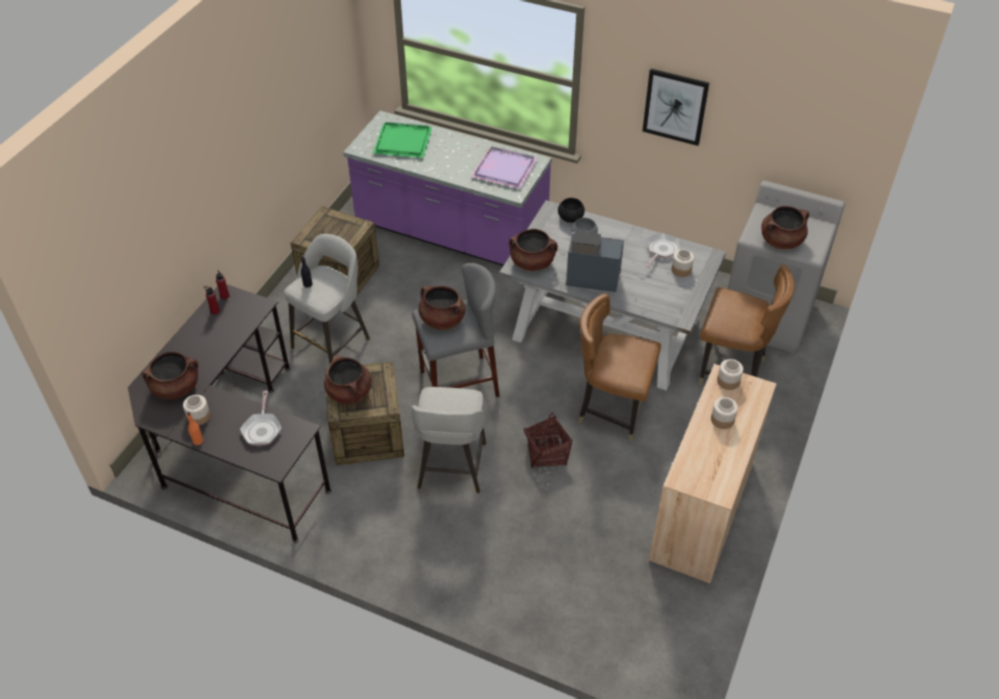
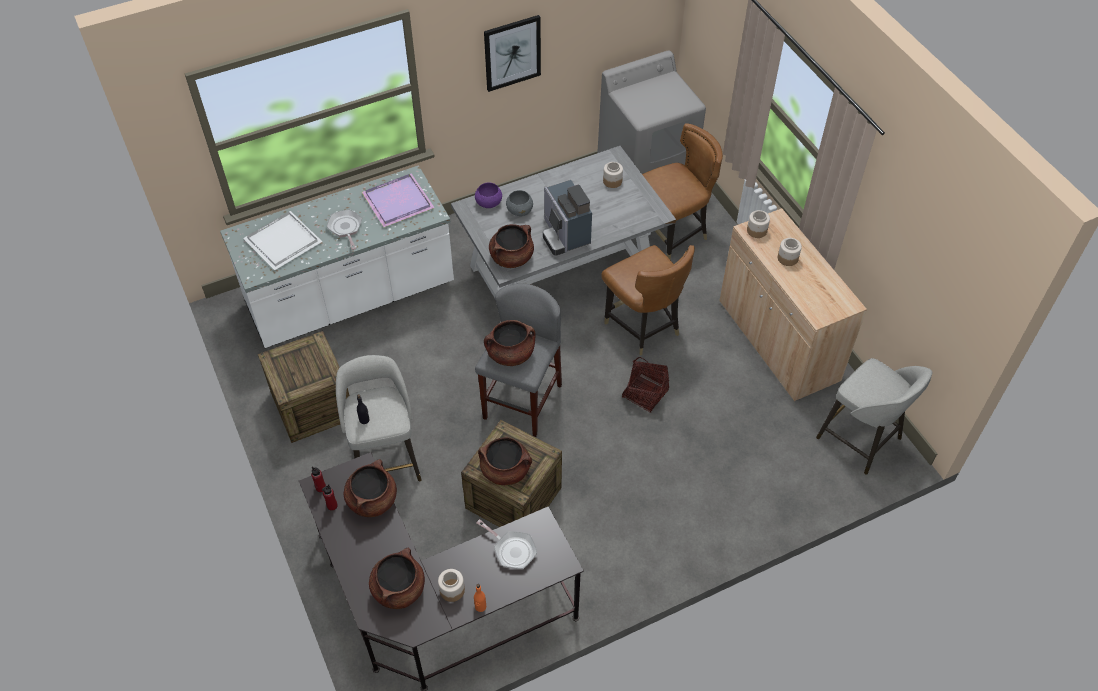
camera: 50 degrees left, 5 degrees up
purple counter [343,111,552,266] -> white counter [220,165,454,348]
green tray [373,122,432,158] -> white tray [243,211,322,270]
grey stool [412,387,486,493] -> grey stool moved to [816,358,932,475]
black bowl [558,198,585,223] -> purple bowl [475,183,502,208]
coffee machine [566,231,624,292] -> coffee machine turned 75 degrees counterclockwise [543,180,592,256]
brown chair [578,294,661,441] -> brown chair turned 90 degrees counterclockwise [601,245,695,356]
frying pan [646,233,681,267] -> frying pan moved to [327,209,362,250]
brown cooking pot [761,206,809,249] -> brown cooking pot moved to [343,459,397,517]

